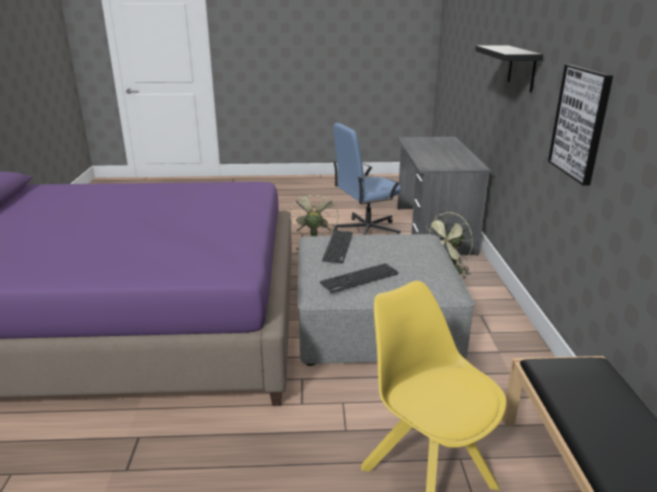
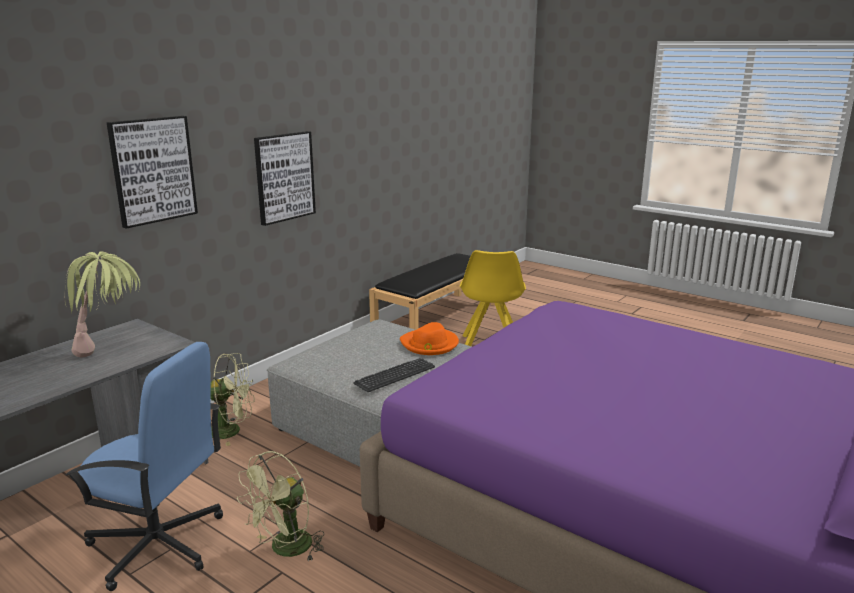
camera: 140 degrees left, 5 degrees down
keyboard [320,263,399,293] -> orange hat [400,322,459,355]
black shelf [476,45,543,92] -> picture [106,116,198,229]
none -> potted plant [65,251,140,357]

